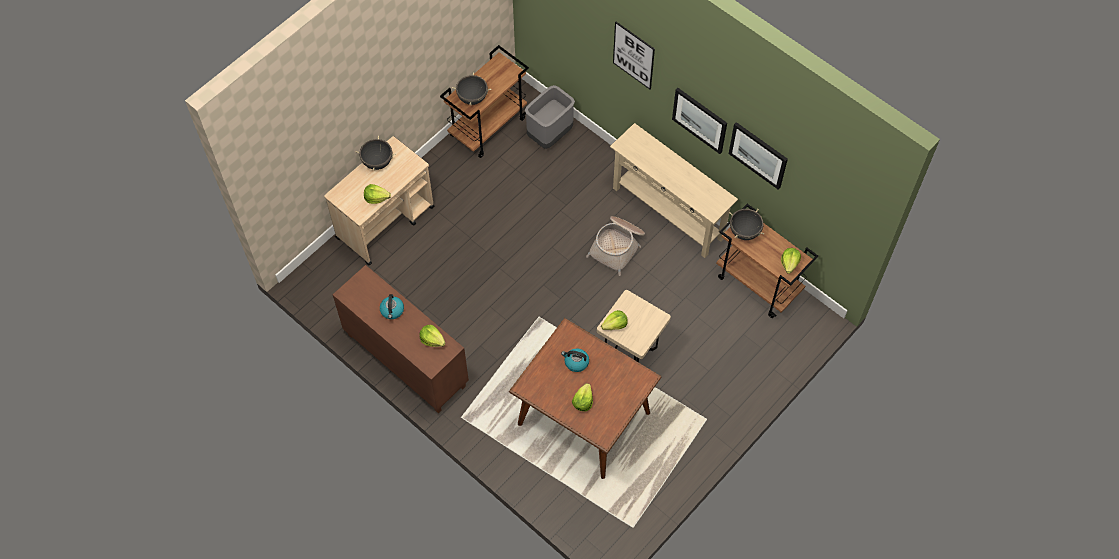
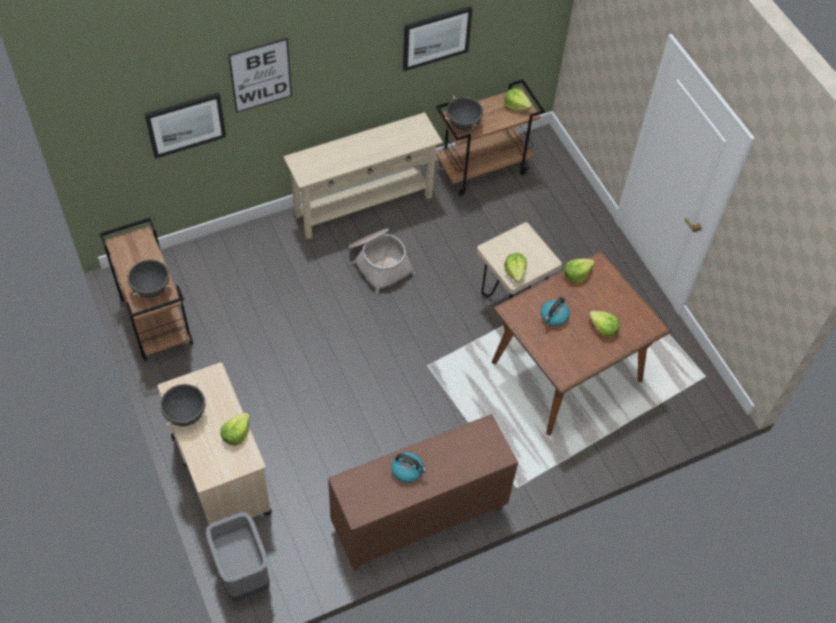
camera: 70 degrees left, 5 degrees down
lettuce [420,325,446,347] -> lettuce moved to [564,258,595,283]
grey trash can [525,85,575,149] -> grey trash can moved to [206,512,270,601]
picture [672,88,727,154] -> picture moved to [145,92,226,159]

